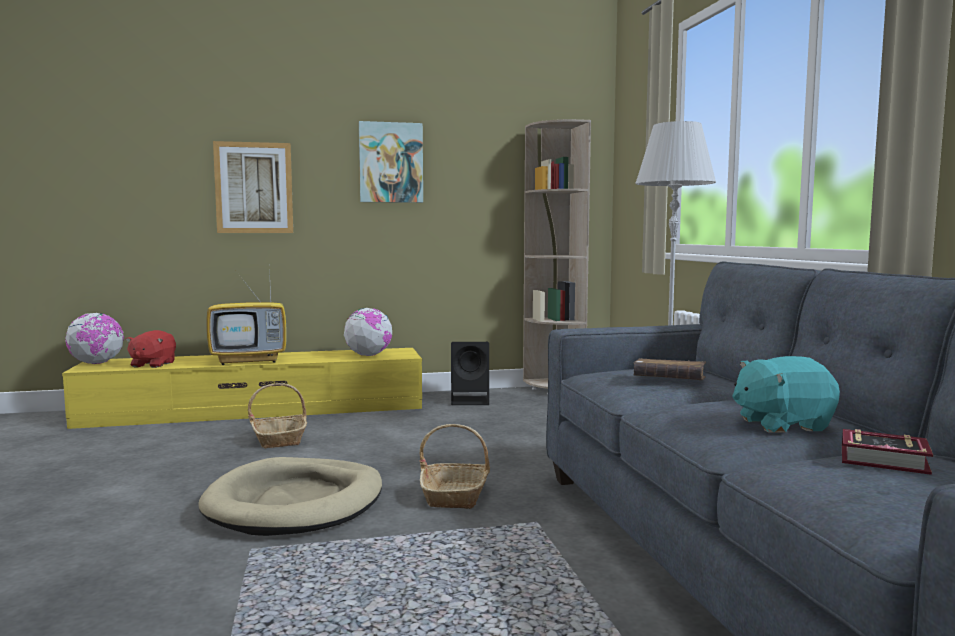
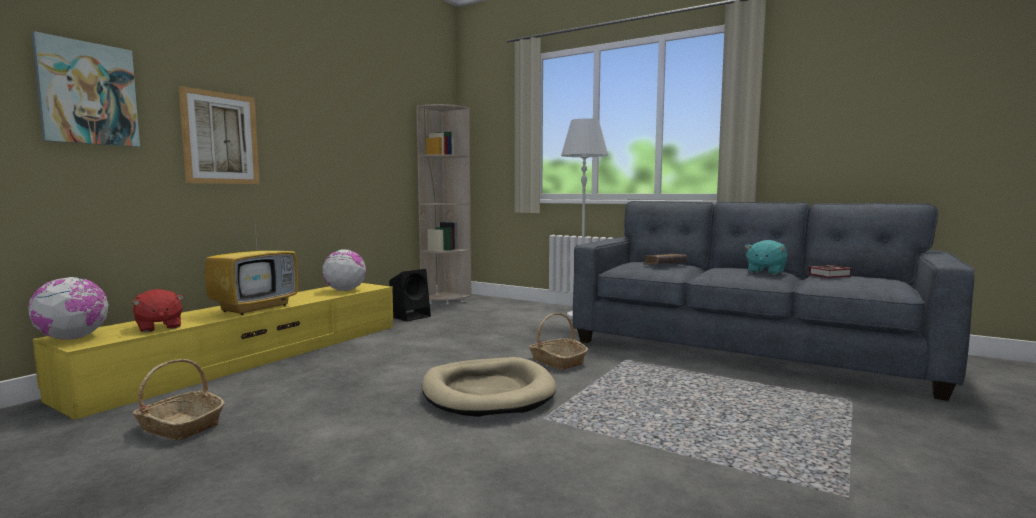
camera: 45 degrees left, 0 degrees up
basket [248,383,307,448] -> basket moved to [132,359,225,440]
picture [359,121,423,203] -> picture moved to [32,31,140,147]

